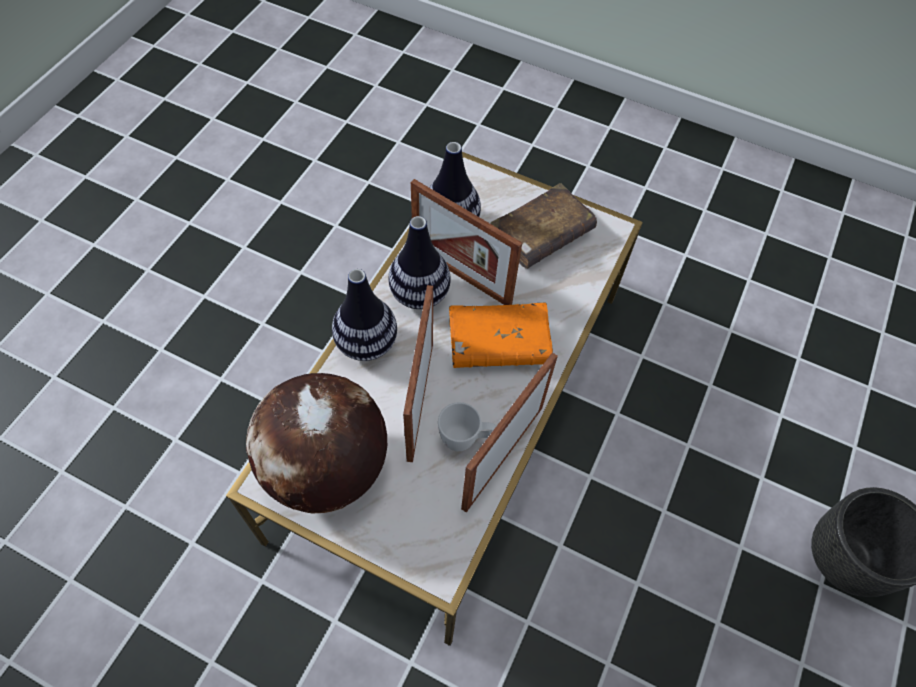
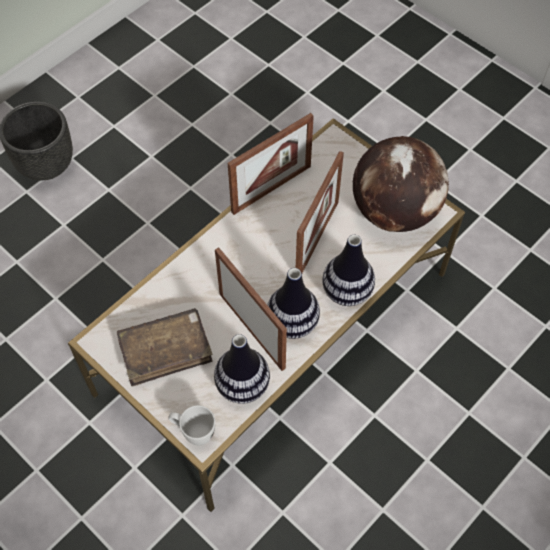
camera: 160 degrees left, 0 degrees up
white mug [438,402,496,451] -> white mug moved to [168,405,215,446]
orange book [449,303,553,368] -> none

